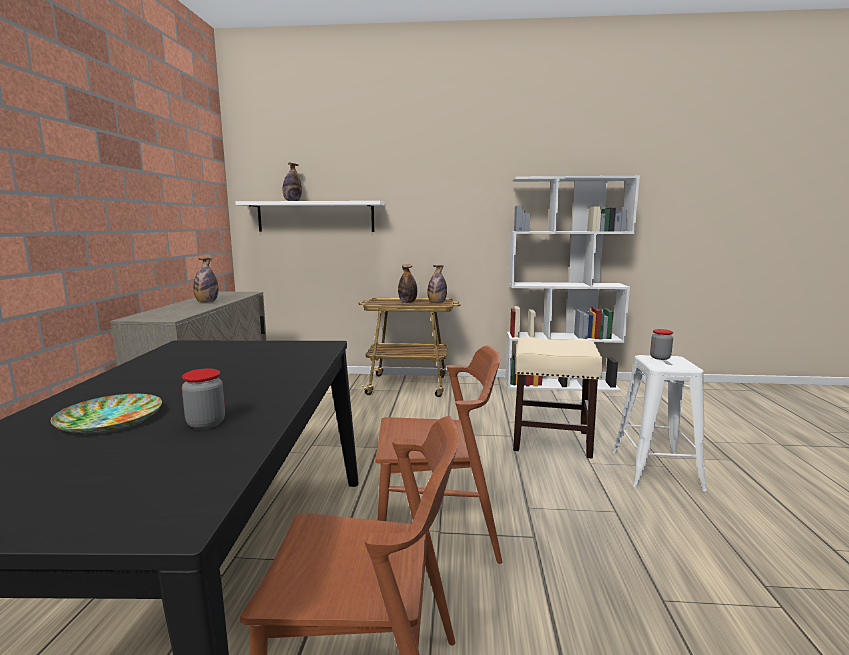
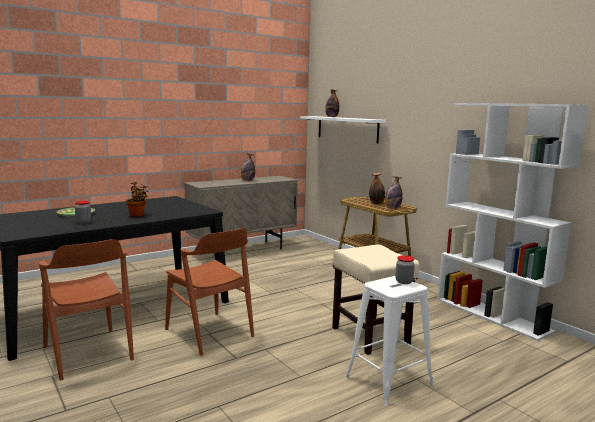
camera: 50 degrees right, 0 degrees up
none -> potted plant [126,182,148,217]

